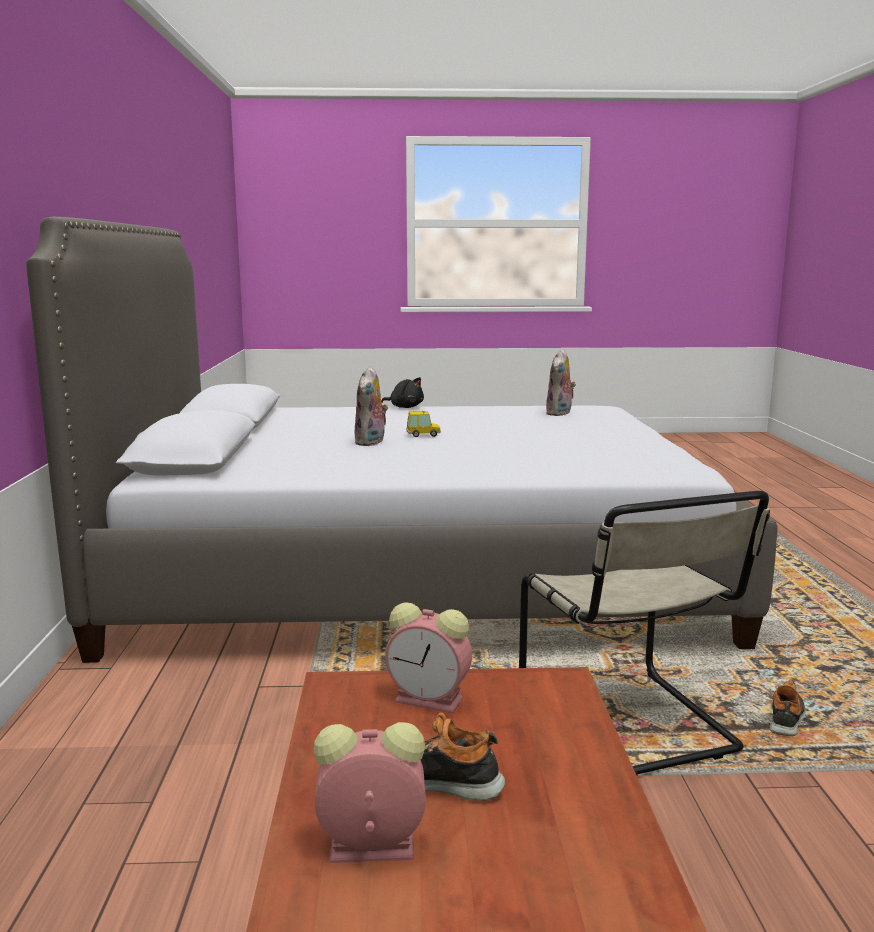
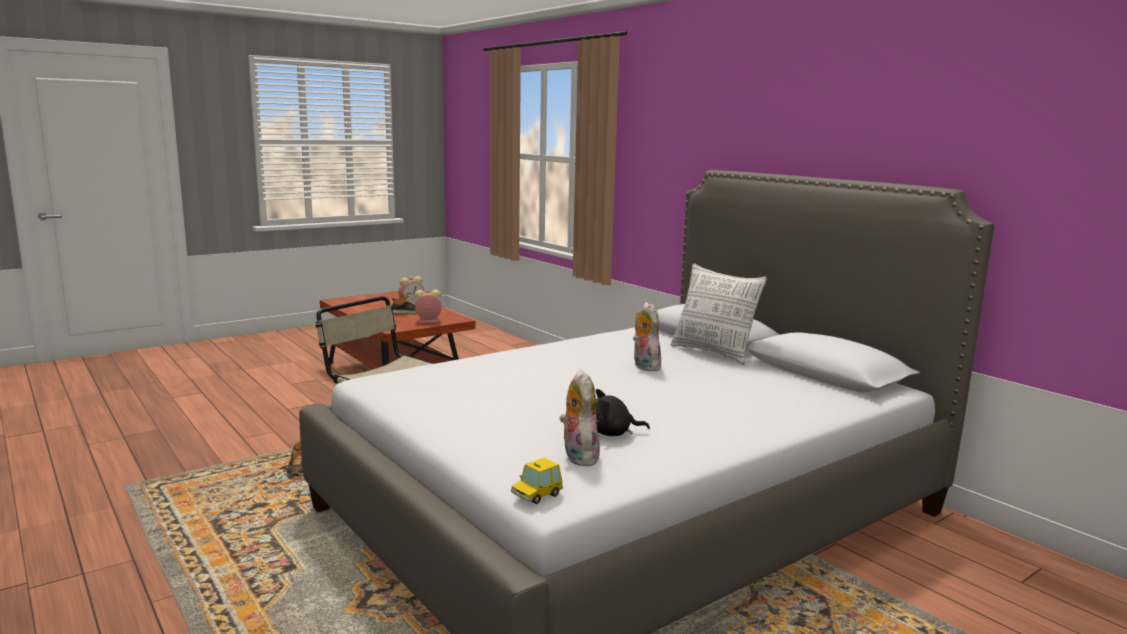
camera: 145 degrees right, 0 degrees up
black plush toy [381,377,424,408] -> black plush toy moved to [596,389,650,436]
toy car [406,410,441,437] -> toy car moved to [511,458,563,504]
none -> pillow [670,263,767,365]

